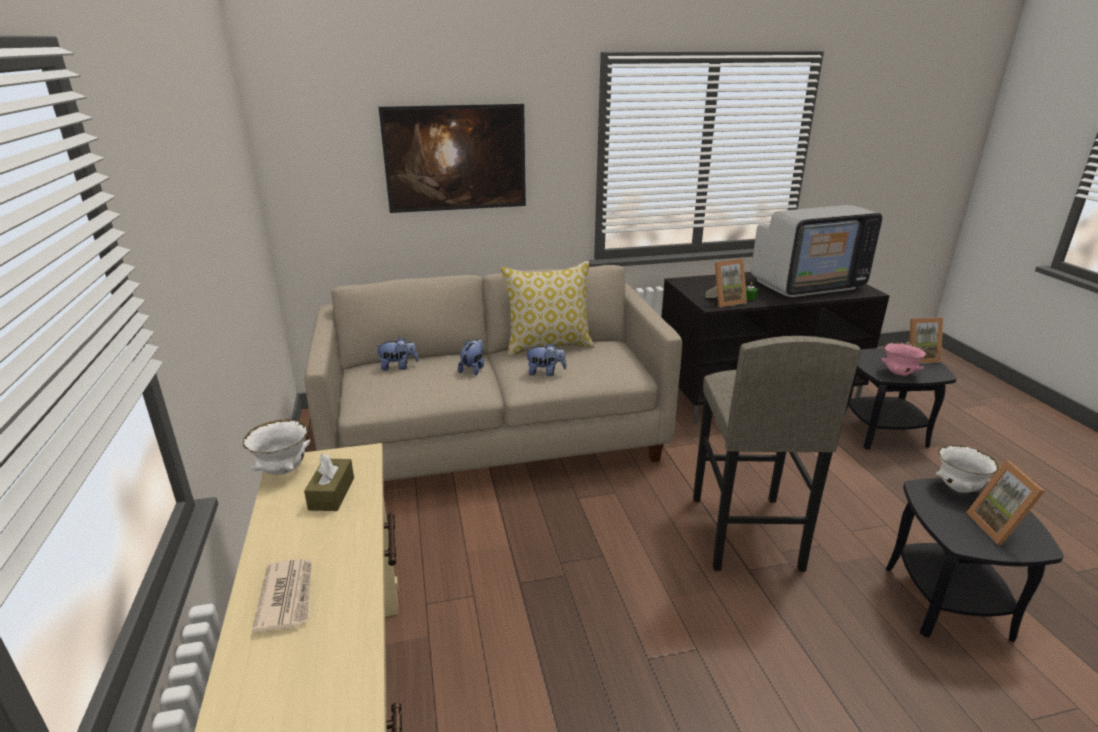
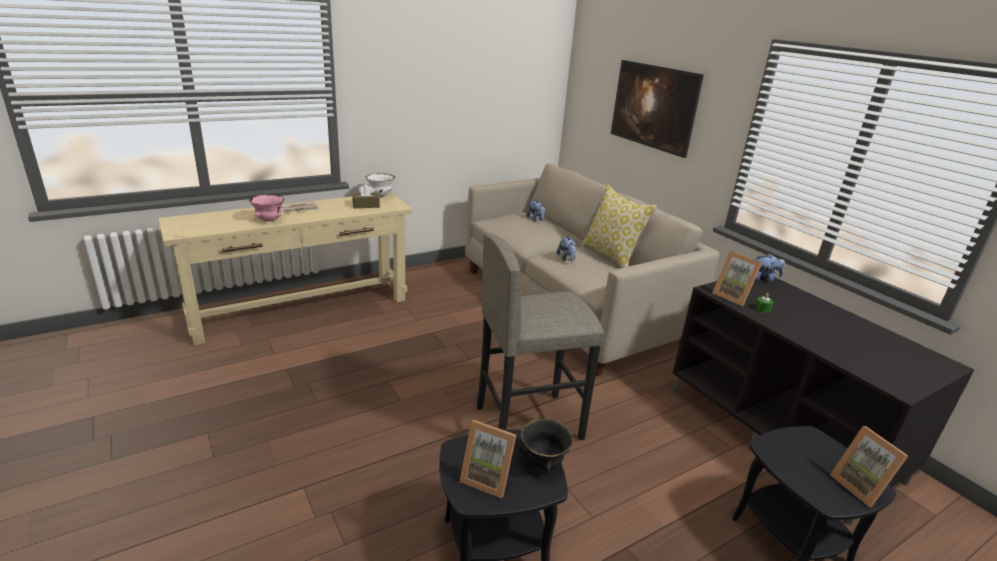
camera: 70 degrees right, 0 degrees up
plush toy [458,339,484,376] -> plush toy moved to [751,253,785,283]
television [751,205,882,297] -> none
pink bowl [881,343,927,376] -> pink bowl moved to [249,194,284,222]
white bowl [936,445,1001,493] -> black bowl [518,419,573,472]
picture frame [966,460,1045,545] -> picture frame turned 135 degrees counterclockwise [459,420,516,499]

